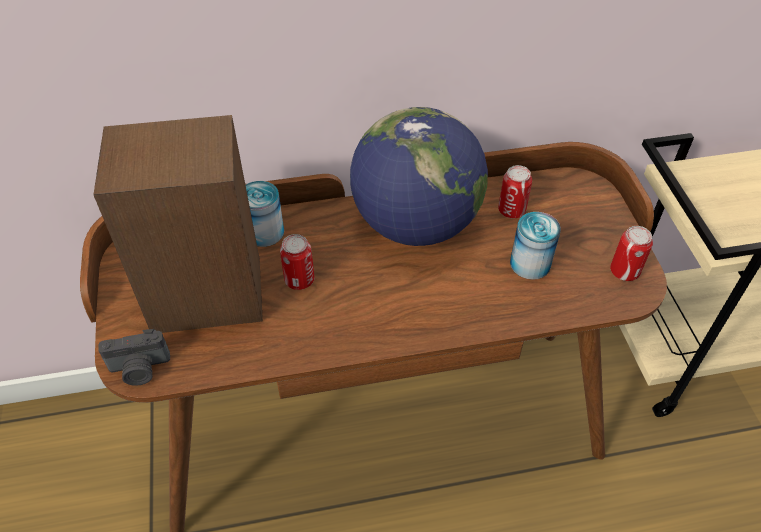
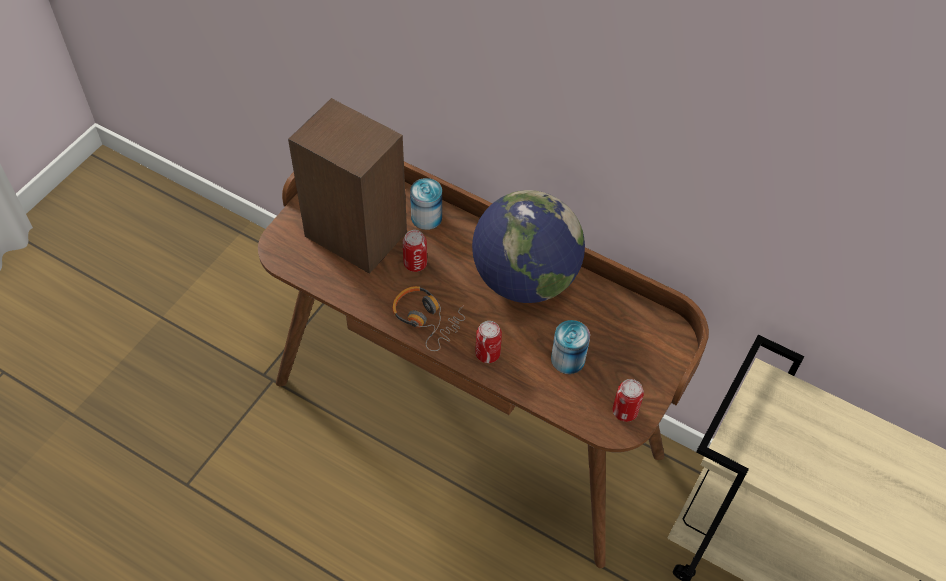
camera: 40 degrees right, 5 degrees up
camera [98,329,170,386] -> none
can [498,165,532,218] -> can moved to [475,321,502,363]
none -> headphones [392,286,465,351]

